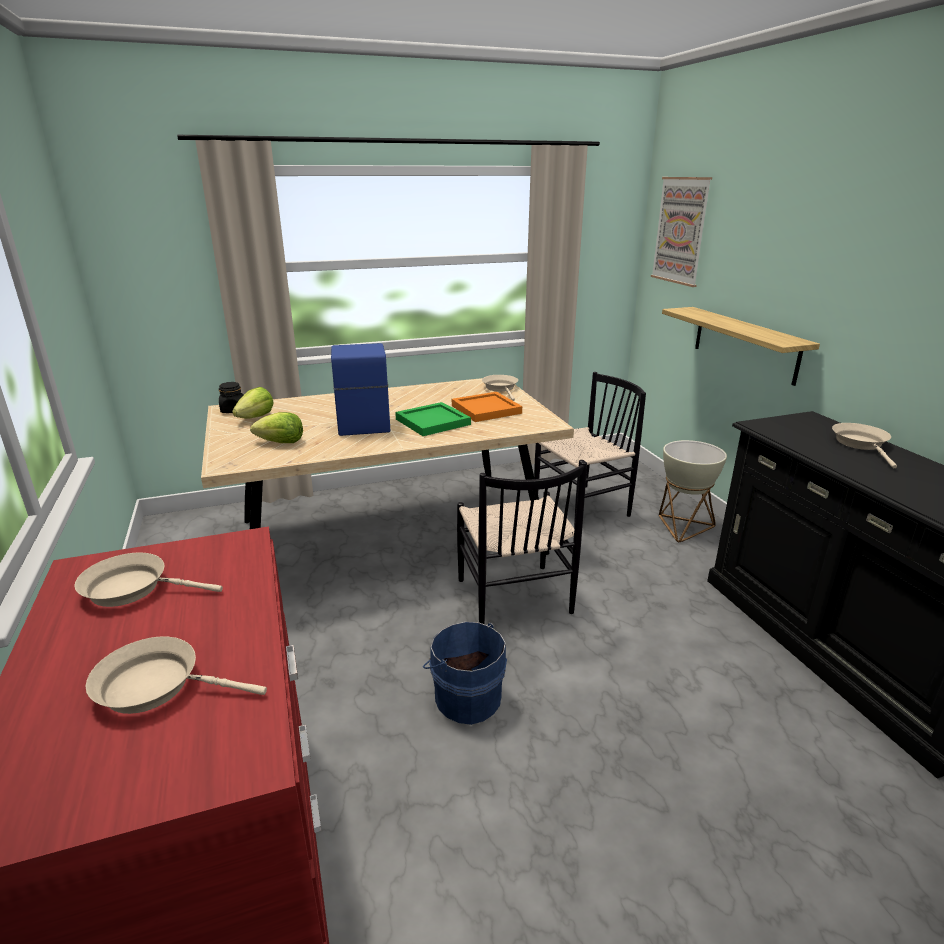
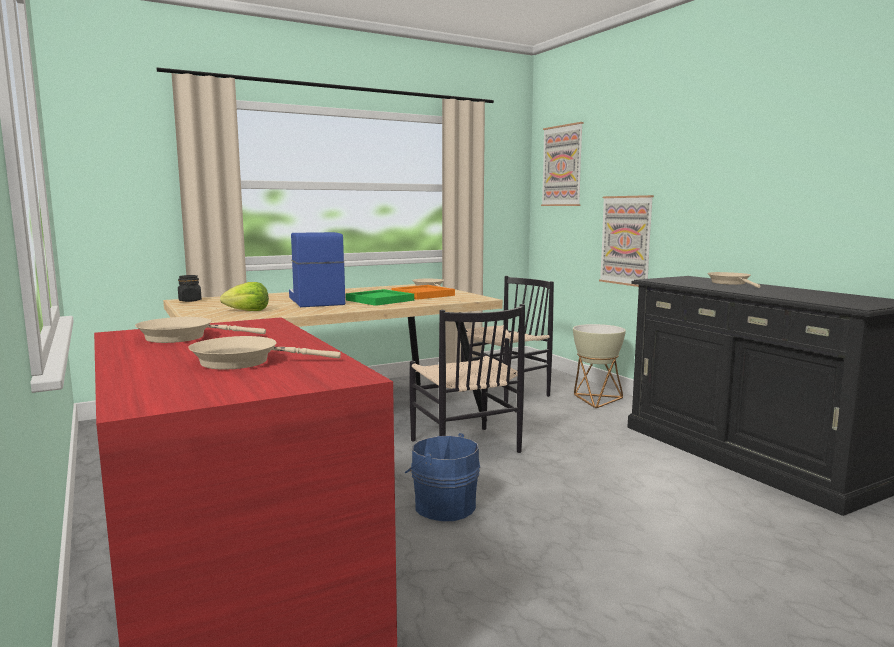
camera: 10 degrees left, 15 degrees down
lettuce [232,387,274,419] -> none
shelf [662,307,820,386] -> picture [599,195,654,287]

